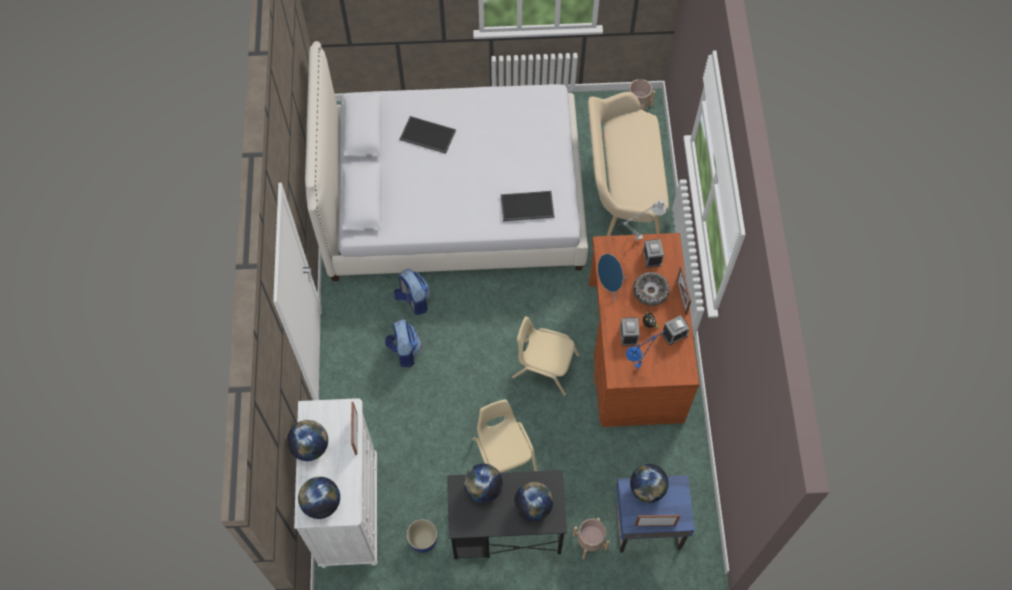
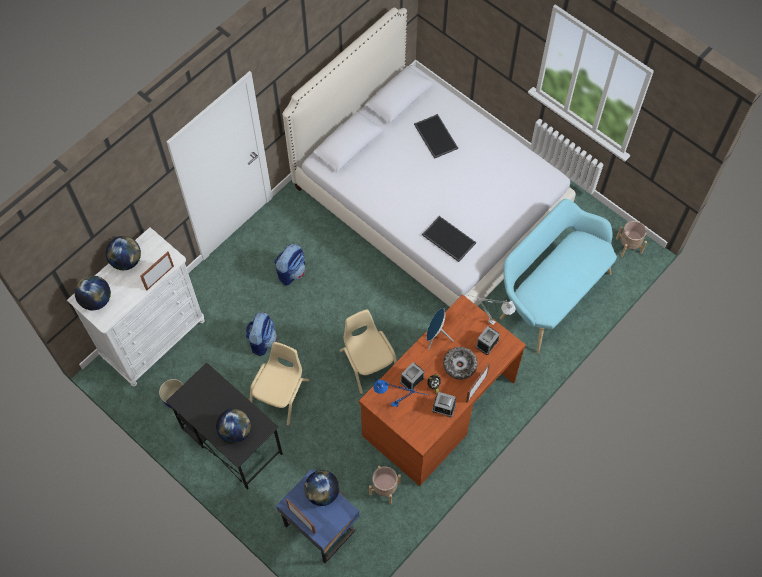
camera: 45 degrees right, 0 degrees up
backpack [394,269,430,315] -> backpack moved to [246,312,277,356]
globe [464,464,503,503] -> none
beige planter [573,518,610,559] -> beige planter moved to [369,466,401,504]
beige bench [588,92,669,236] -> turquoise bench [500,199,617,354]

